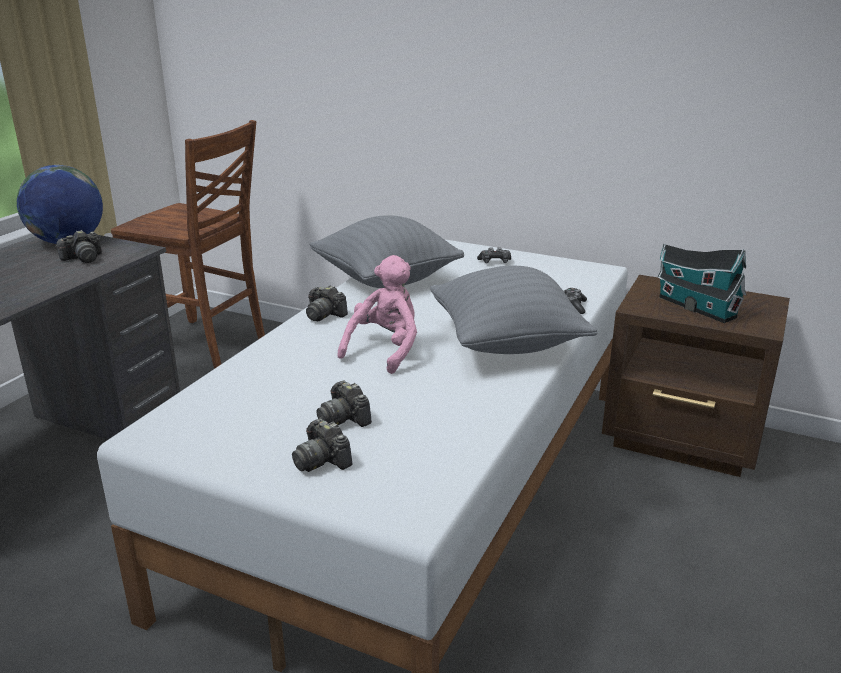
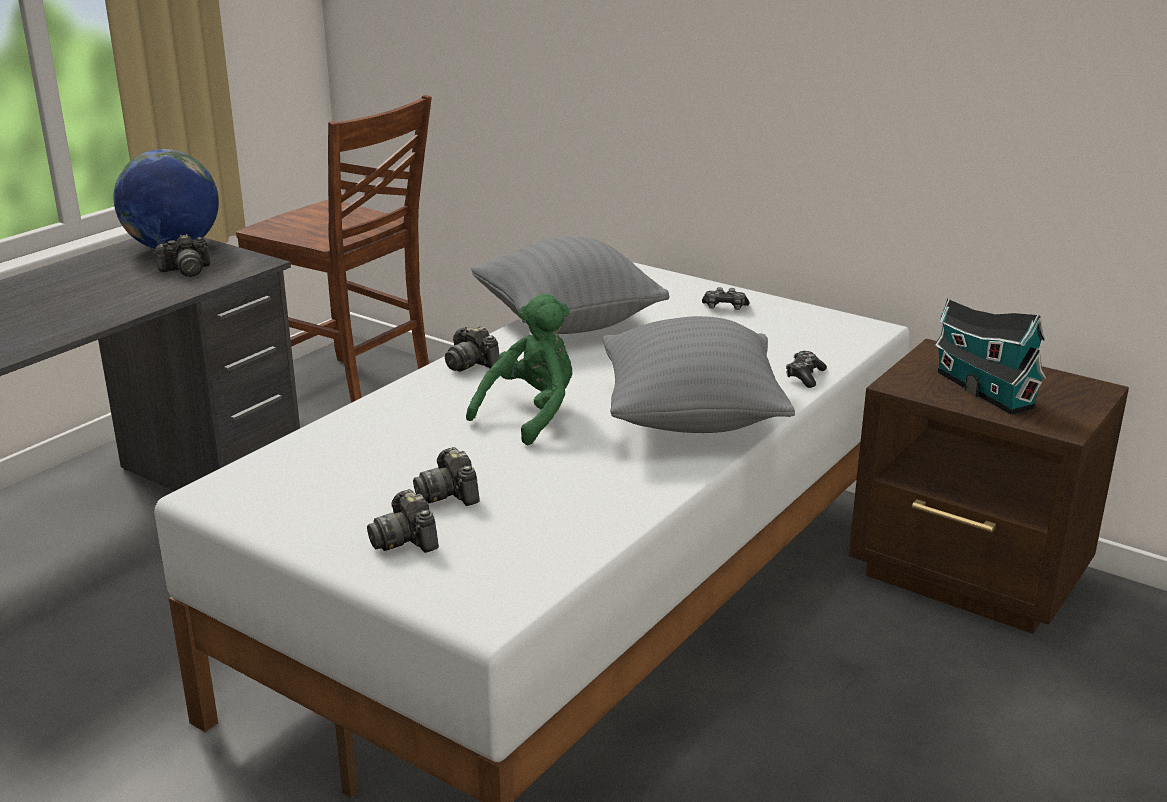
camera: 10 degrees right, 0 degrees up
pink plush toy [337,255,417,374] -> green plush toy [466,293,572,445]

